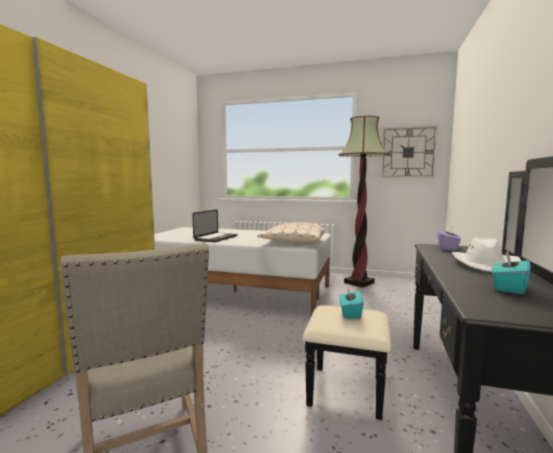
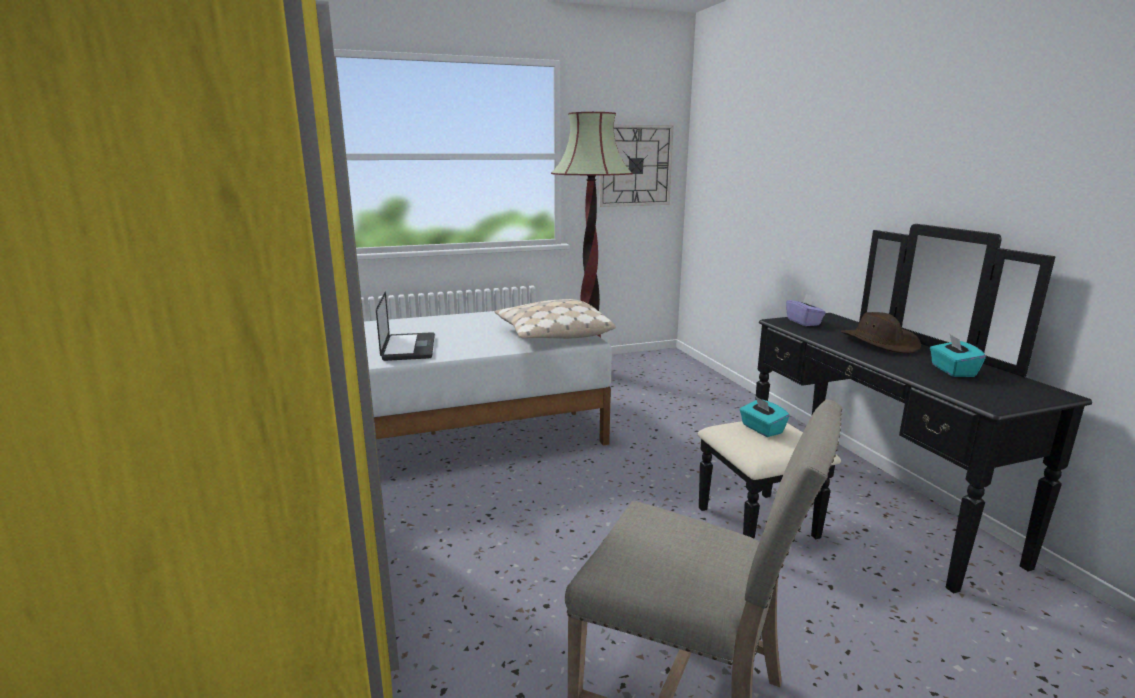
camera: 35 degrees left, 10 degrees up
white hat [452,238,521,272] -> brown hat [841,312,921,353]

